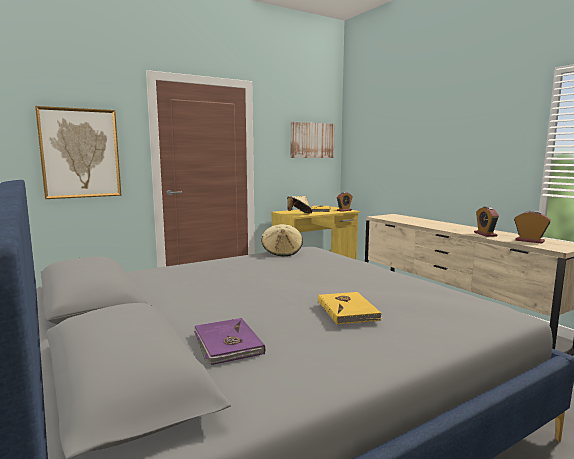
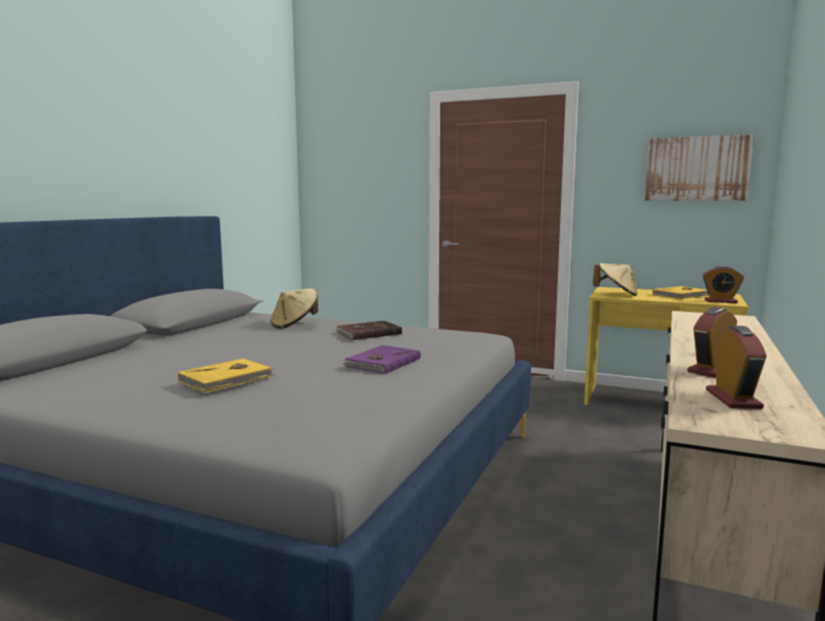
camera: 55 degrees right, 0 degrees up
picture [35,106,121,199] -> none
purple book [194,318,265,365] -> purple book moved to [342,345,421,374]
beige hat [261,224,303,256] -> beige hat moved to [270,288,318,329]
none -> brown book [336,321,402,340]

